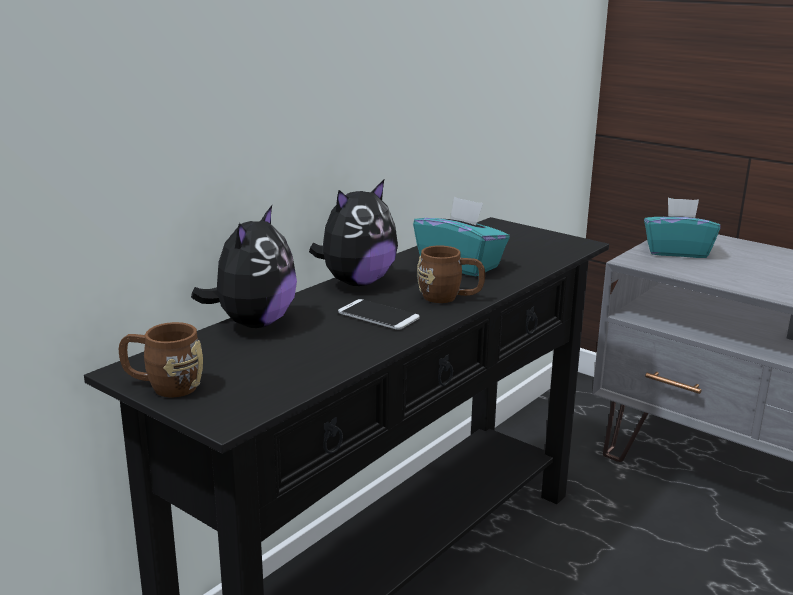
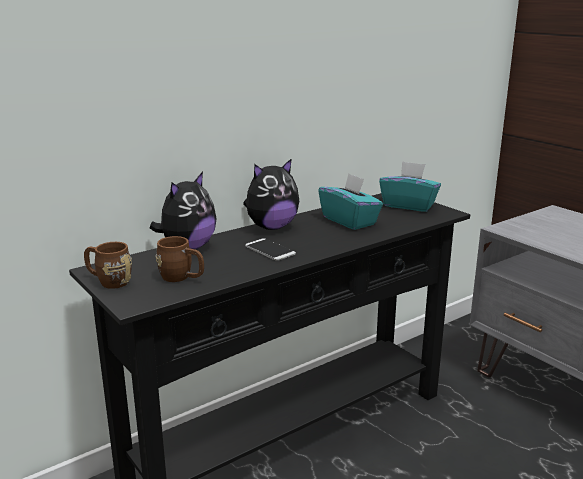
camera: 15 degrees right, 0 degrees up
brown mug [417,245,485,303] -> brown mug moved to [156,236,204,282]
turquoise tissue box [644,198,720,258] -> turquoise tissue box moved to [379,161,441,212]

